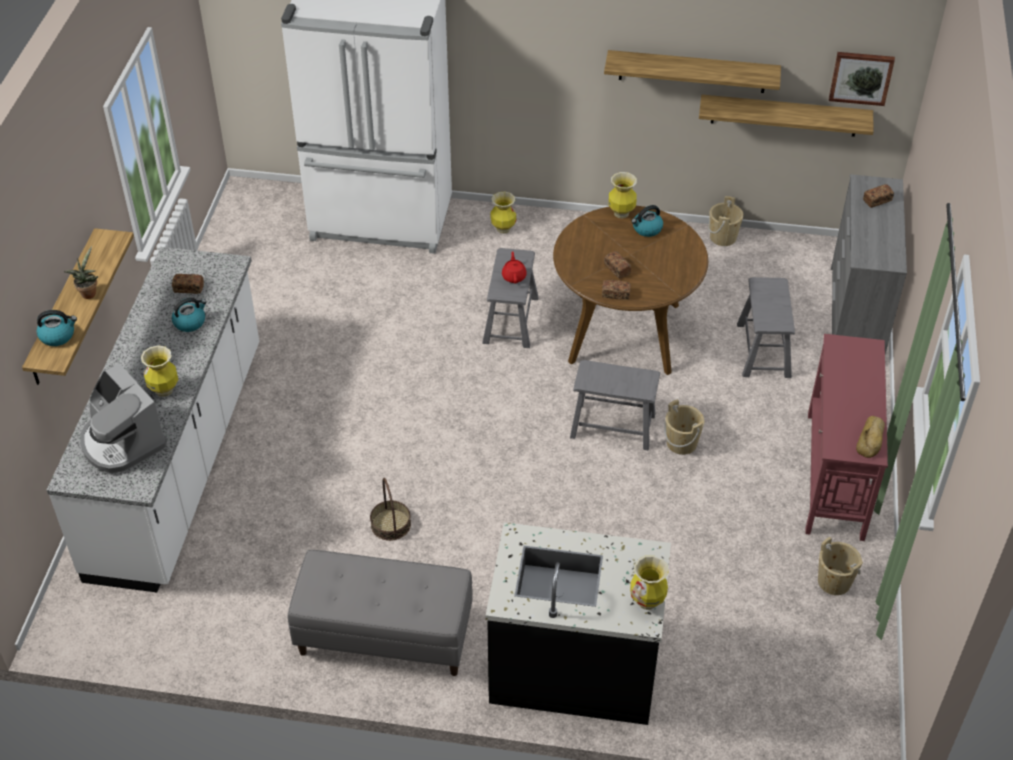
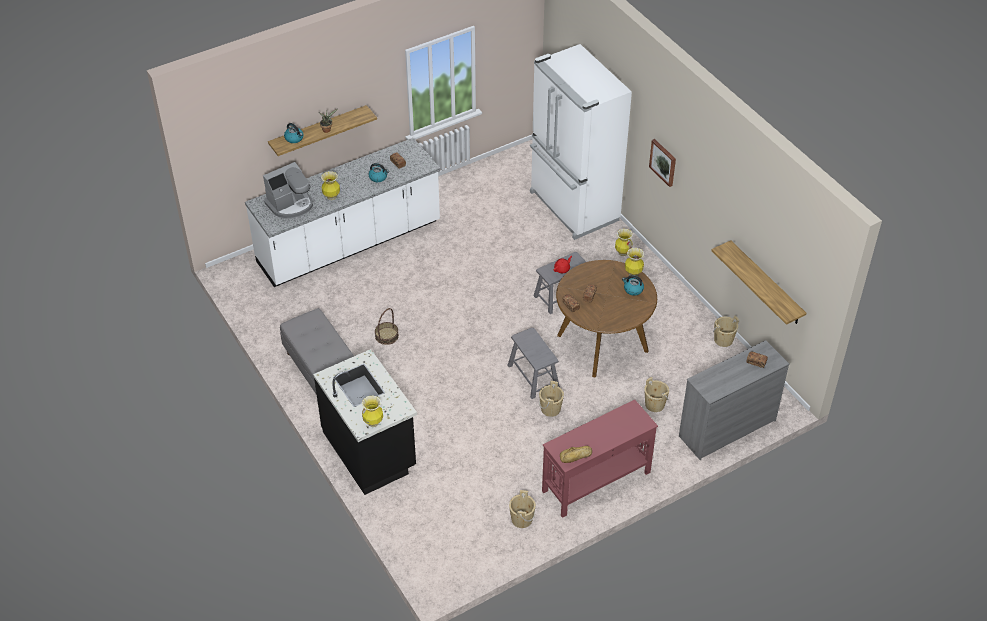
camera: 50 degrees right, 0 degrees up
coffee machine [80,363,167,473] -> coffee machine turned 135 degrees counterclockwise [263,162,313,219]
shelf [604,50,781,93] -> none
grey stool [737,277,795,378] -> beige bucket [644,377,669,412]
picture [829,52,895,106] -> picture moved to [649,139,676,187]

